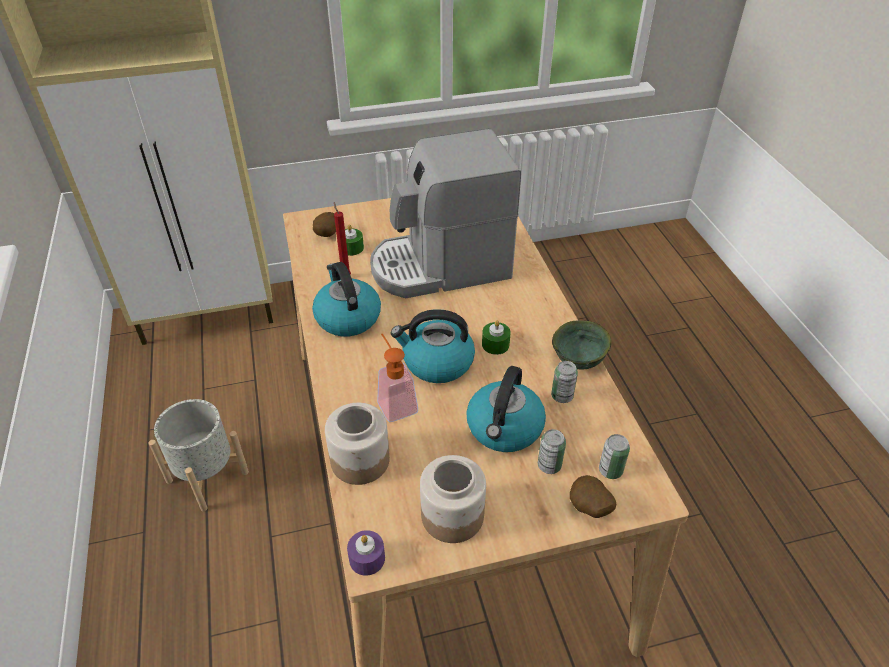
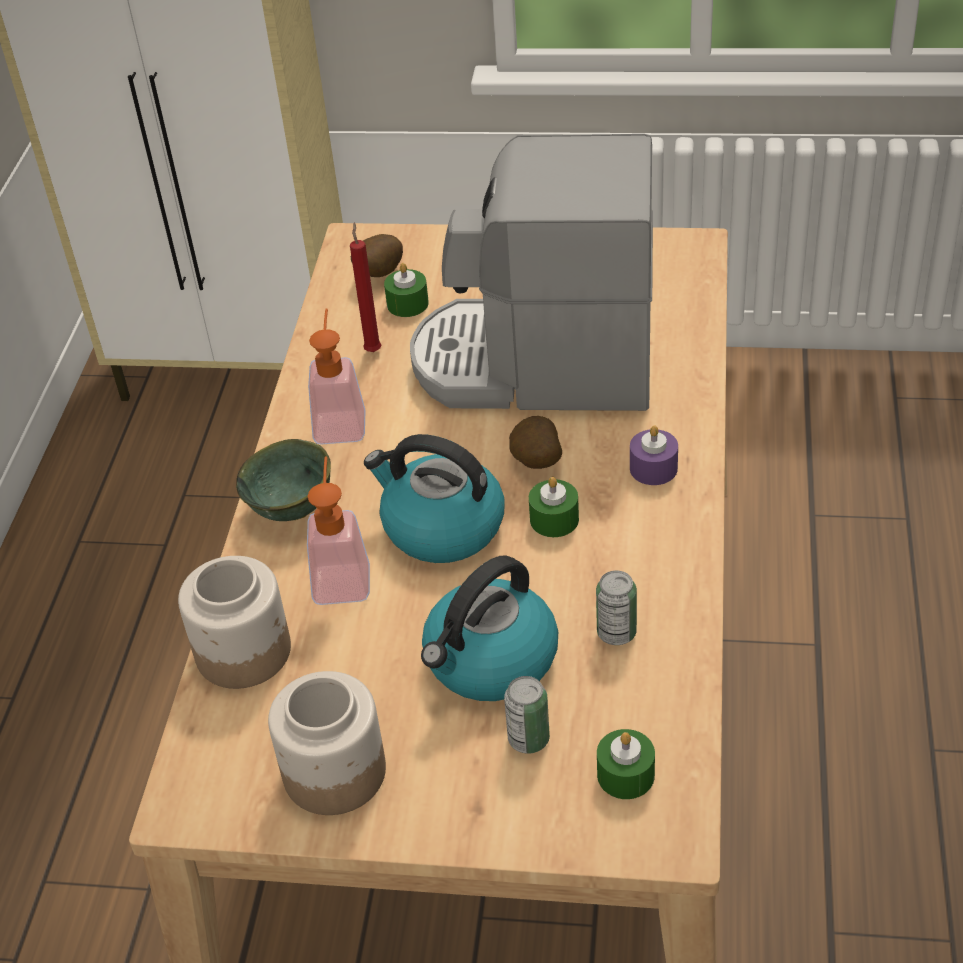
camera: 25 degrees right, 0 degrees up
grey planter [149,399,249,511] -> none
kettle [312,262,381,337] -> soap dispenser [308,308,365,445]
purple candle [347,530,385,576] -> purple candle moved to [630,425,678,485]
green bowl [552,320,612,370] -> green bowl moved to [236,439,331,521]
potato [570,475,616,518] -> potato moved to [509,416,562,469]
can [599,434,630,479] -> green candle [597,729,655,799]

